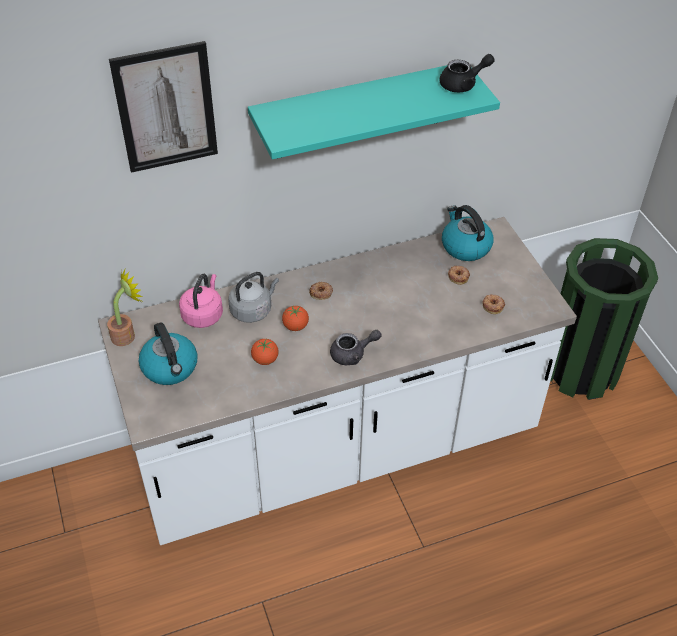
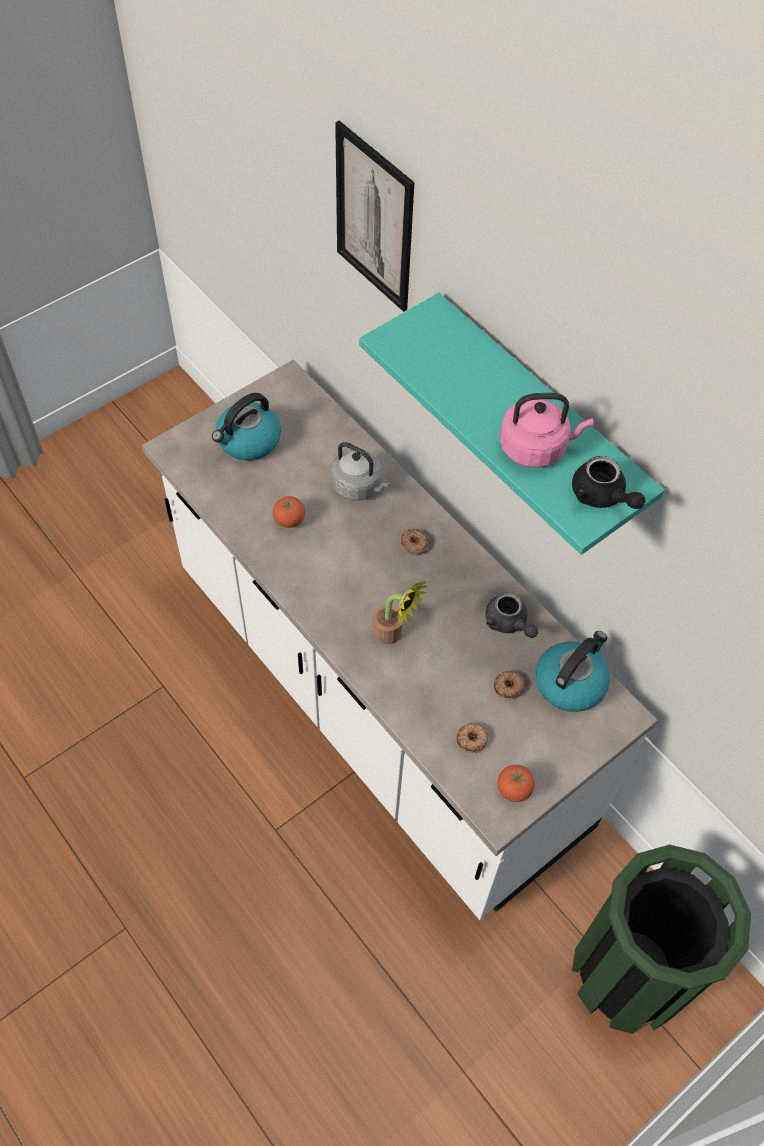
camera: 70 degrees right, 10 degrees up
potted plant [107,267,143,346] -> potted plant moved to [372,581,430,644]
pink kettle [179,274,223,328] -> pink kettle moved to [500,393,593,468]
tomato [282,306,309,331] -> tomato moved to [498,765,535,802]
grey teapot [330,330,382,365] -> grey teapot moved to [485,593,538,638]

